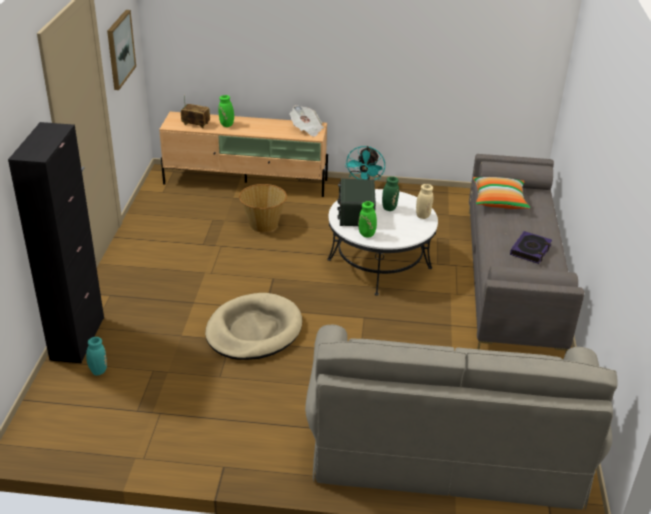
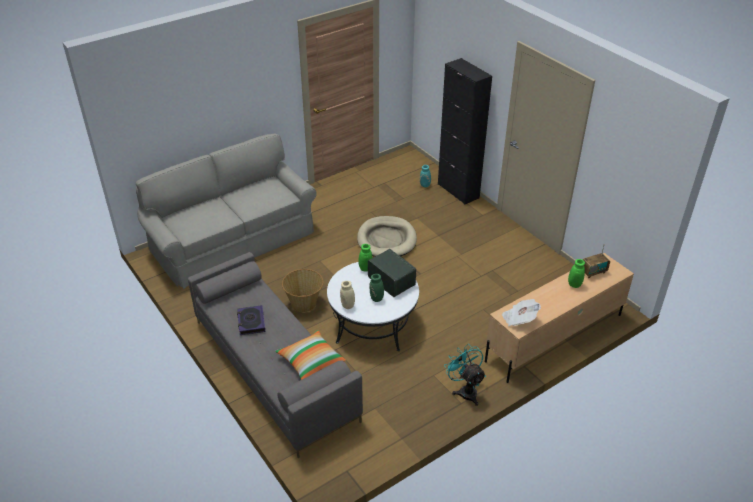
camera: 140 degrees right, 5 degrees up
picture [107,10,136,90] -> none
basket [239,184,287,233] -> basket moved to [282,269,324,312]

